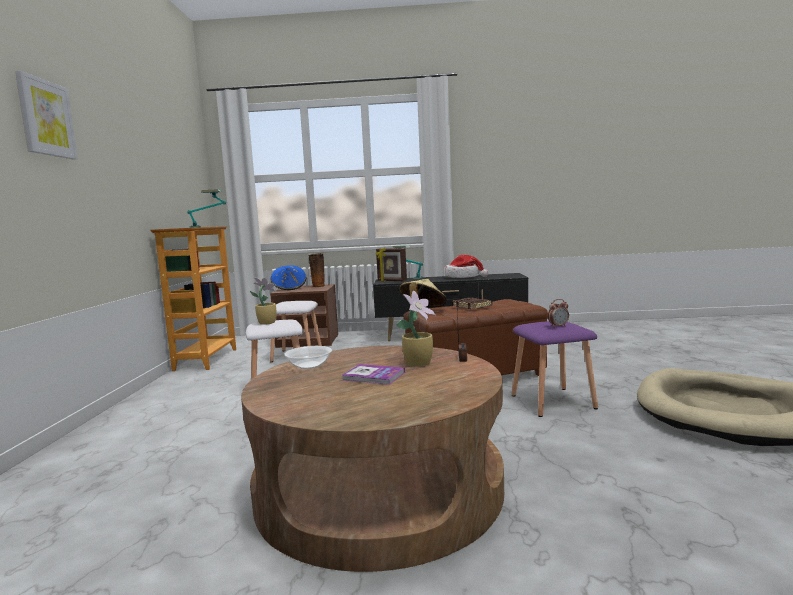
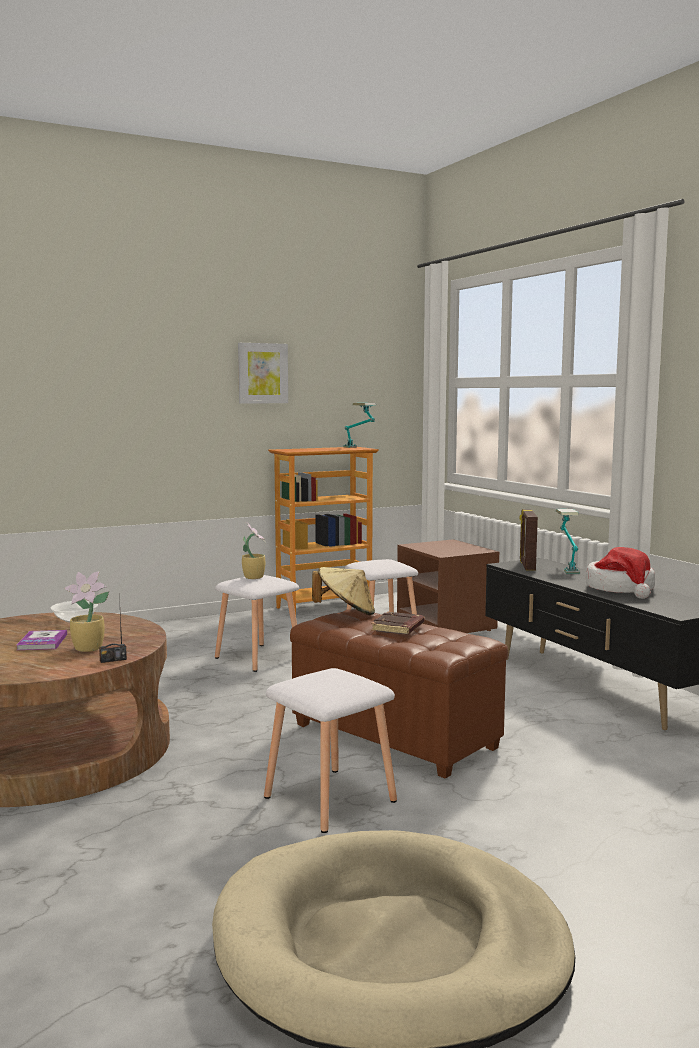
camera: 60 degrees right, 0 degrees up
picture [15,71,78,160] -> picture moved to [238,343,288,404]
blue hat [270,265,306,290] -> none
vase [309,253,325,288] -> none
purple stool [511,321,598,417] -> white stool [264,668,397,833]
alarm clock [548,299,569,328] -> none

